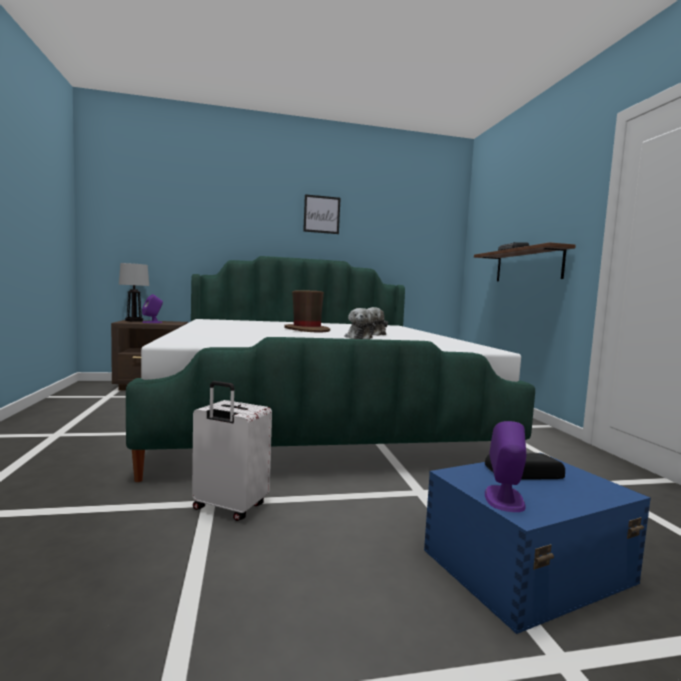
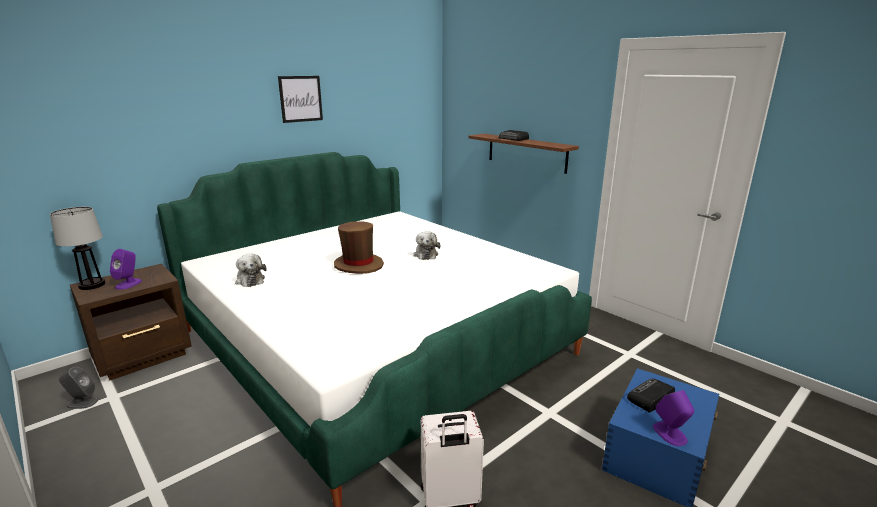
camera: 30 degrees left, 15 degrees up
plush toy [345,308,376,339] -> plush toy moved to [235,254,266,287]
none -> grey speaker [59,367,98,409]

